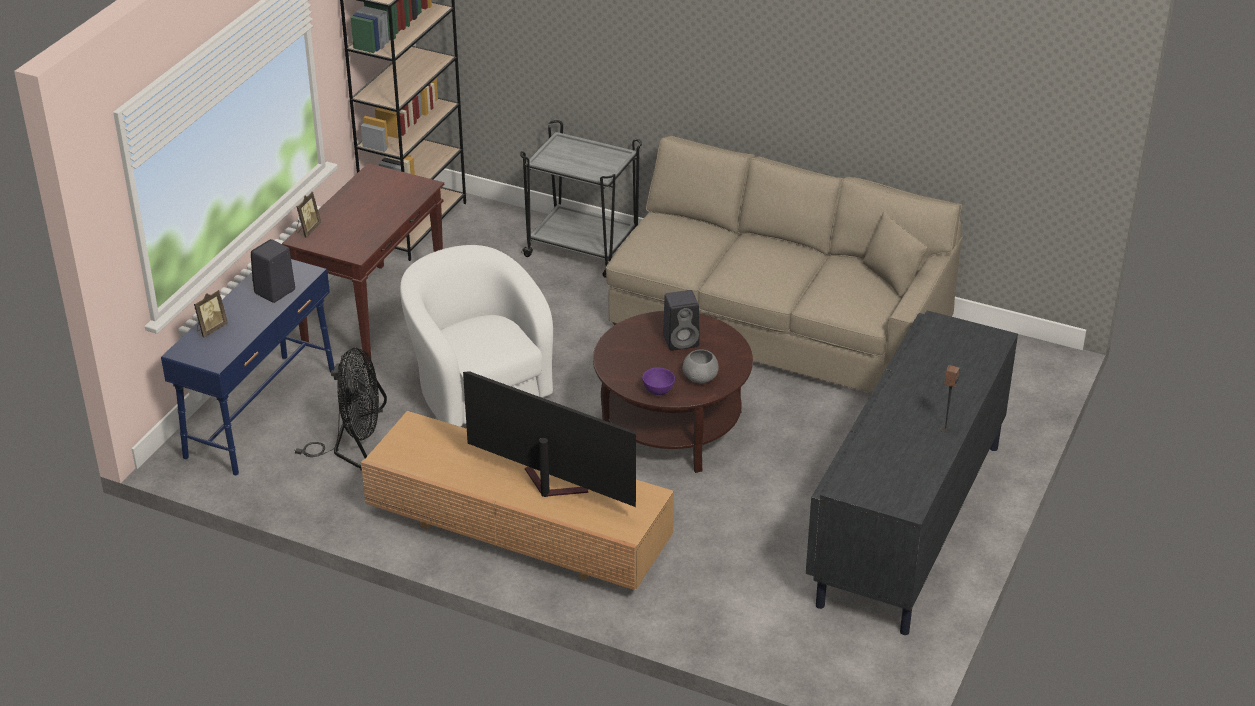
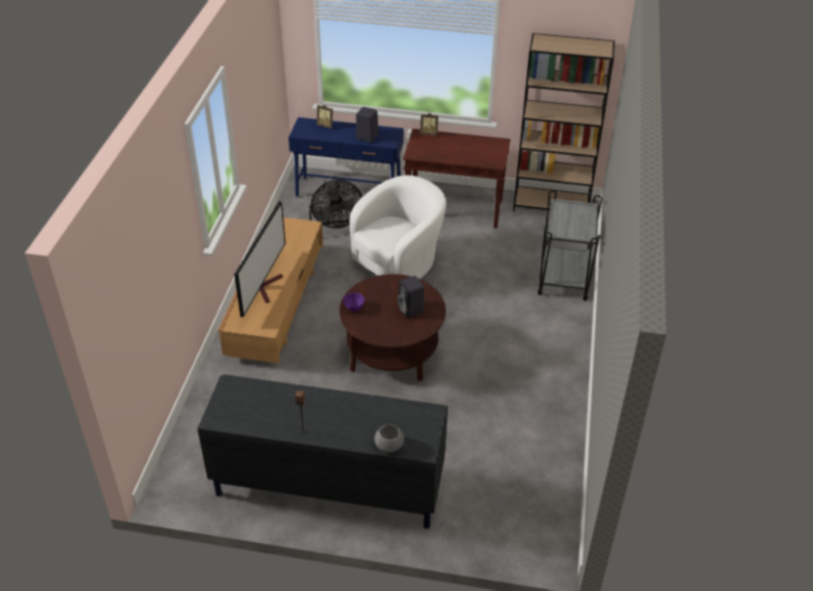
camera: 75 degrees right, 5 degrees up
beige sofa [606,136,963,393] -> none
grey bowl [683,349,719,383] -> grey bowl moved to [375,425,404,453]

